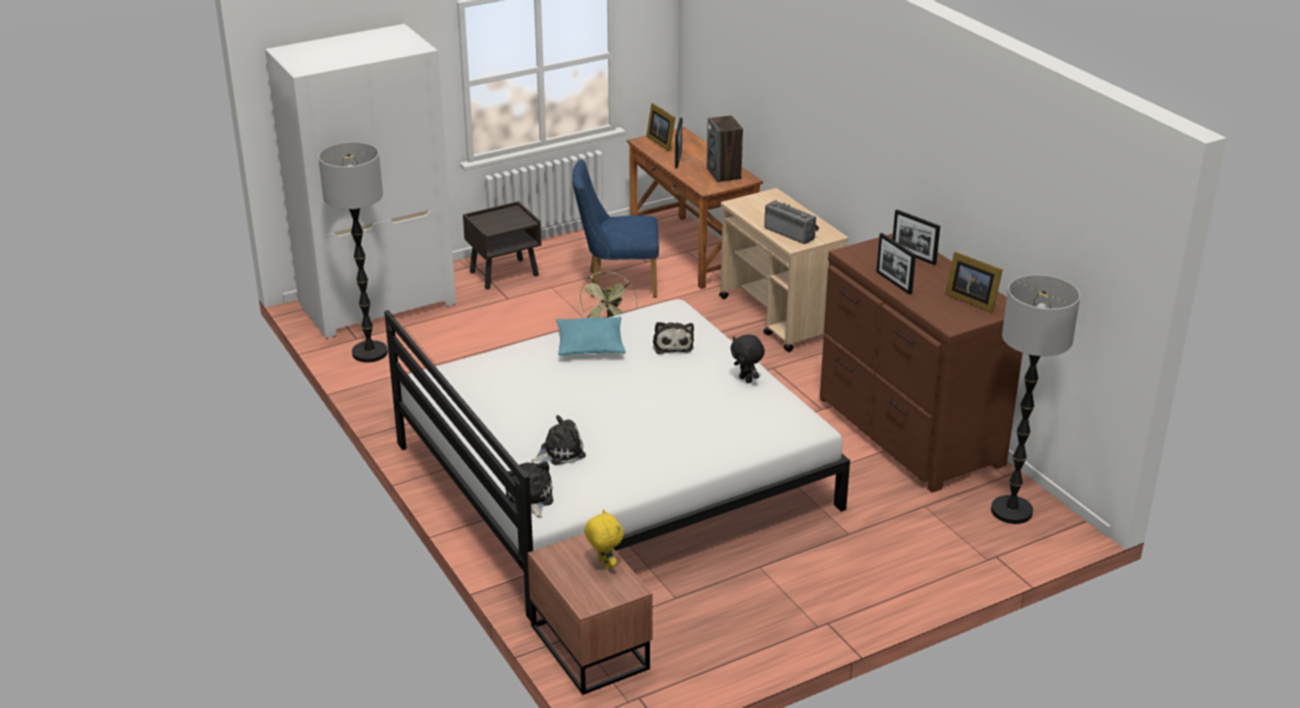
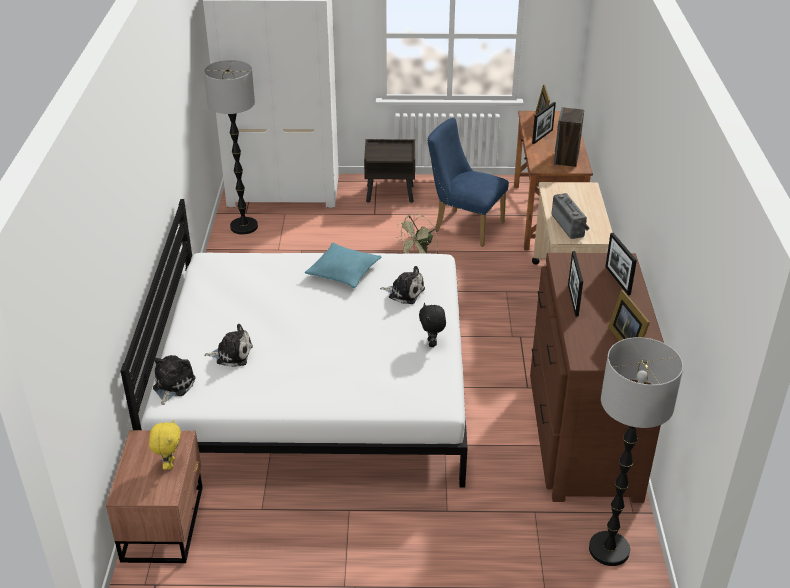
camera: 30 degrees right, 5 degrees up
plush toy [653,322,694,354] -> plush toy turned 90 degrees counterclockwise [380,266,425,304]

